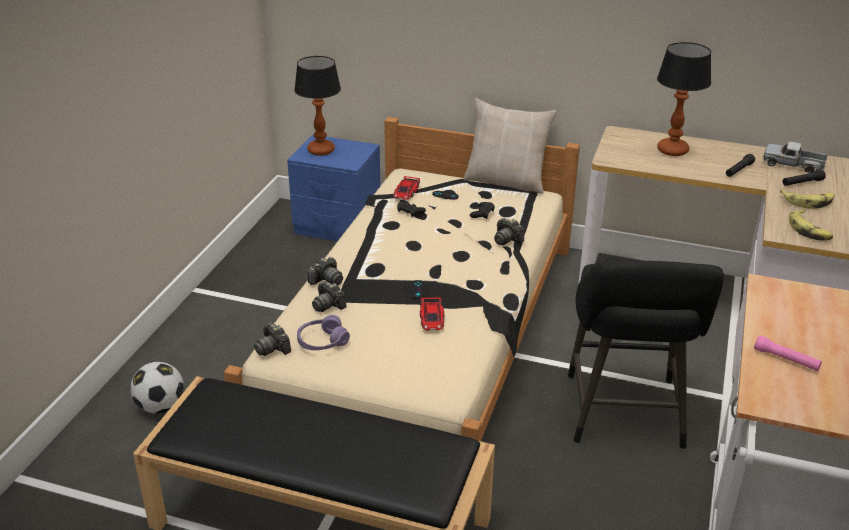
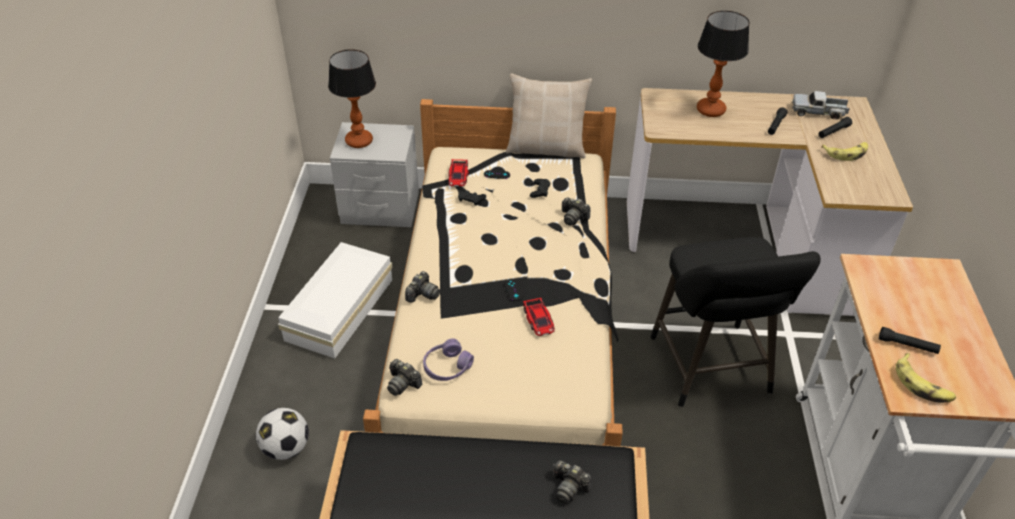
camera: 15 degrees left, 10 degrees up
blue nightstand [287,135,380,242] -> grey nightstand [330,122,419,227]
camera [312,281,347,312] -> camera moved to [553,460,592,504]
pink flashlight [754,335,822,371] -> black flashlight [879,327,941,354]
banana [789,209,833,240] -> banana moved to [896,353,956,403]
none -> white storage box [278,242,393,358]

